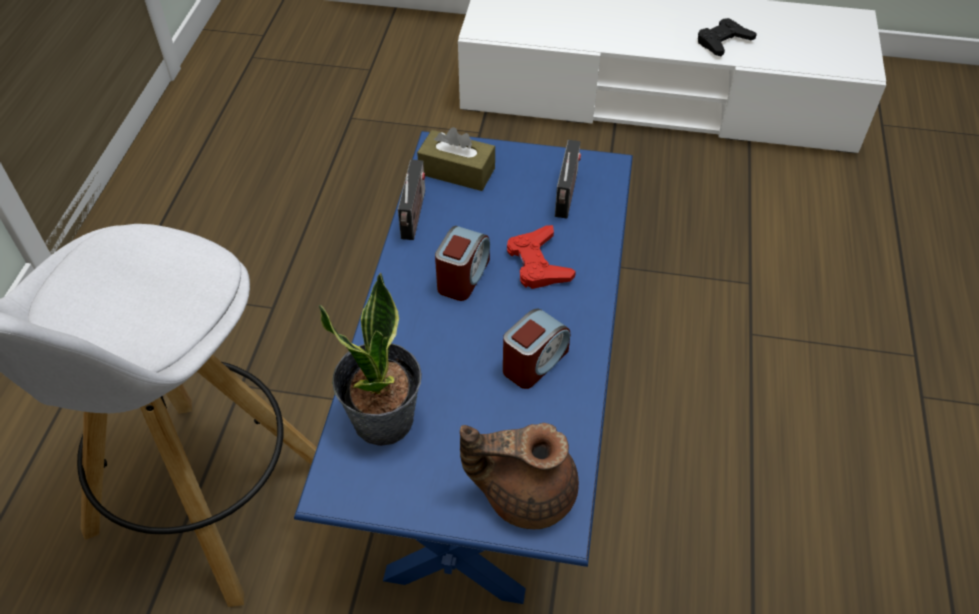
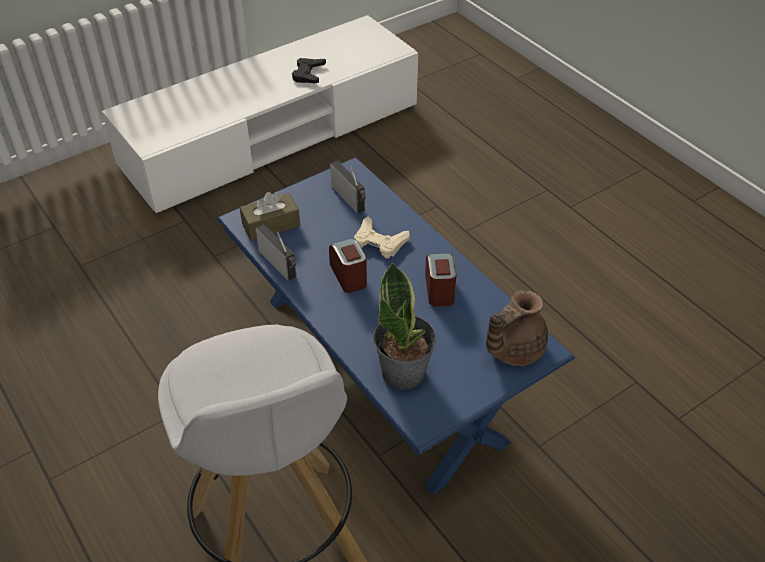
camera: 45 degrees left, 5 degrees down
red game controller [507,225,576,289] -> beige game controller [354,216,410,258]

